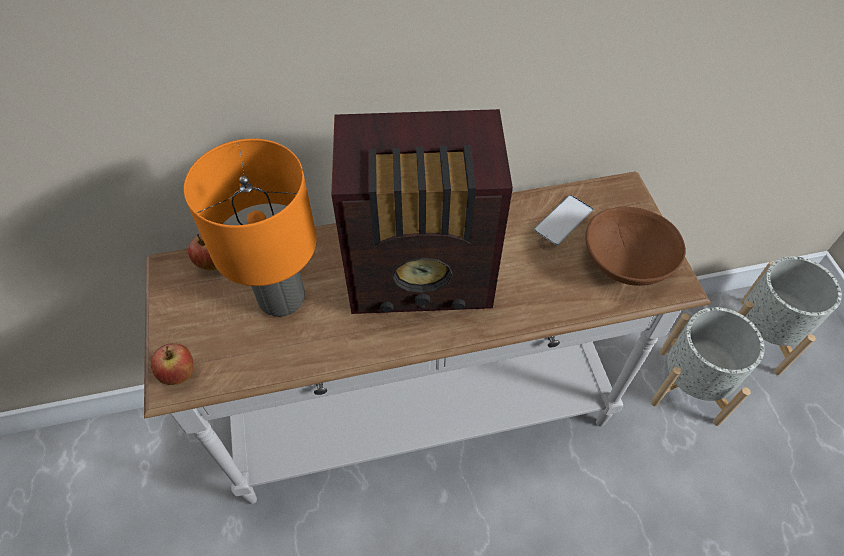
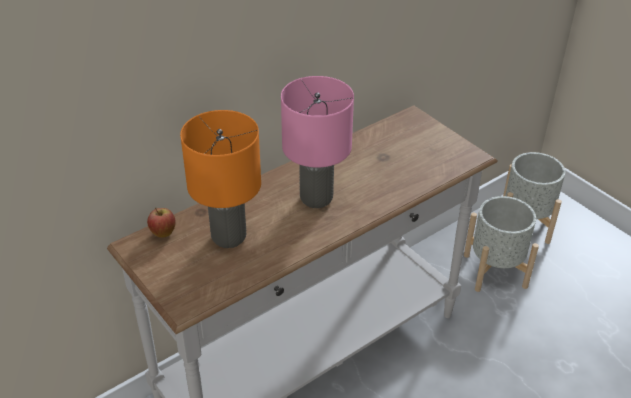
camera: 25 degrees left, 15 degrees down
apple [151,343,193,385] -> none
radio [331,109,513,314] -> pink table lamp [281,76,354,208]
phone [534,195,593,245] -> none
brown bowl [586,207,686,286] -> none

